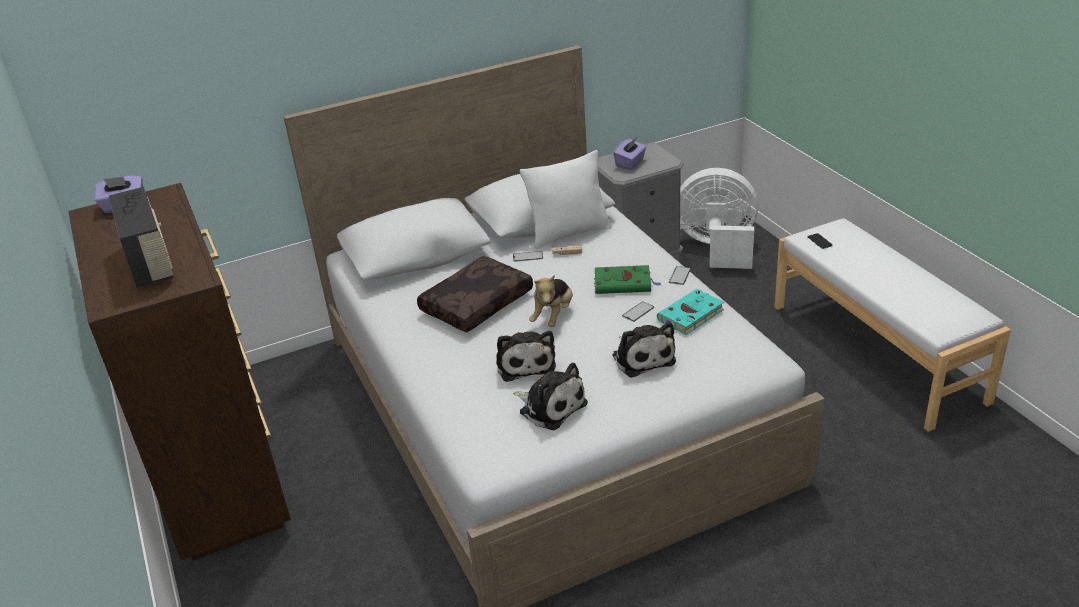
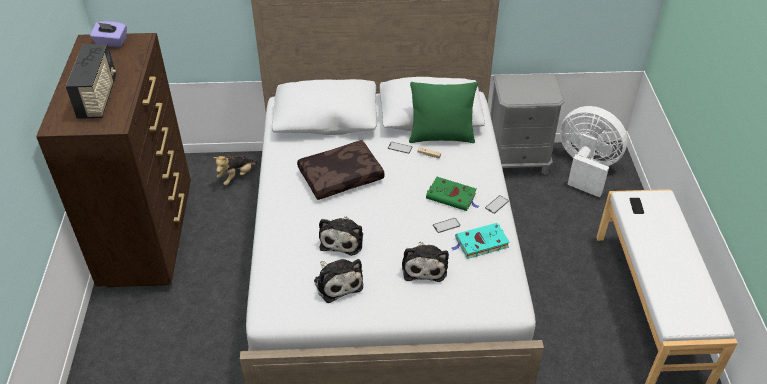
camera: 20 degrees right, 10 degrees up
white pillow [520,150,612,249] -> green pillow [409,82,478,143]
plush toy [529,275,573,327] -> plush toy moved to [213,156,257,185]
purple tissue box [613,138,646,170] -> none

